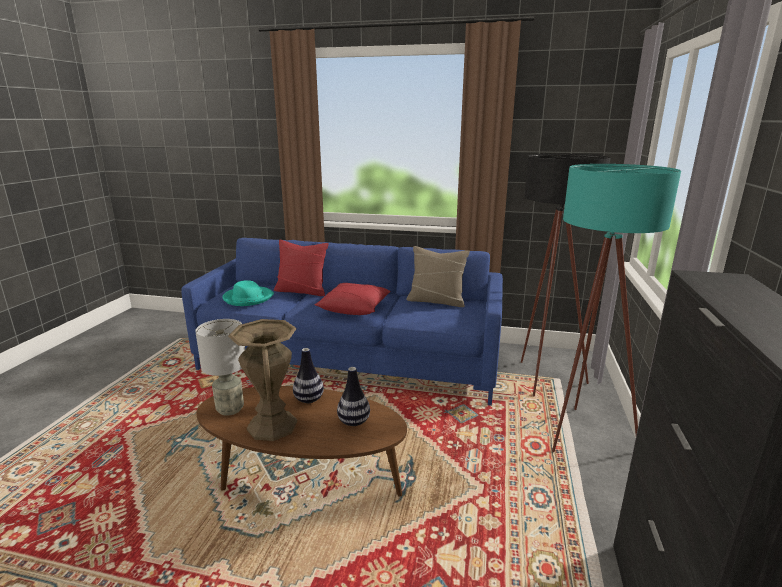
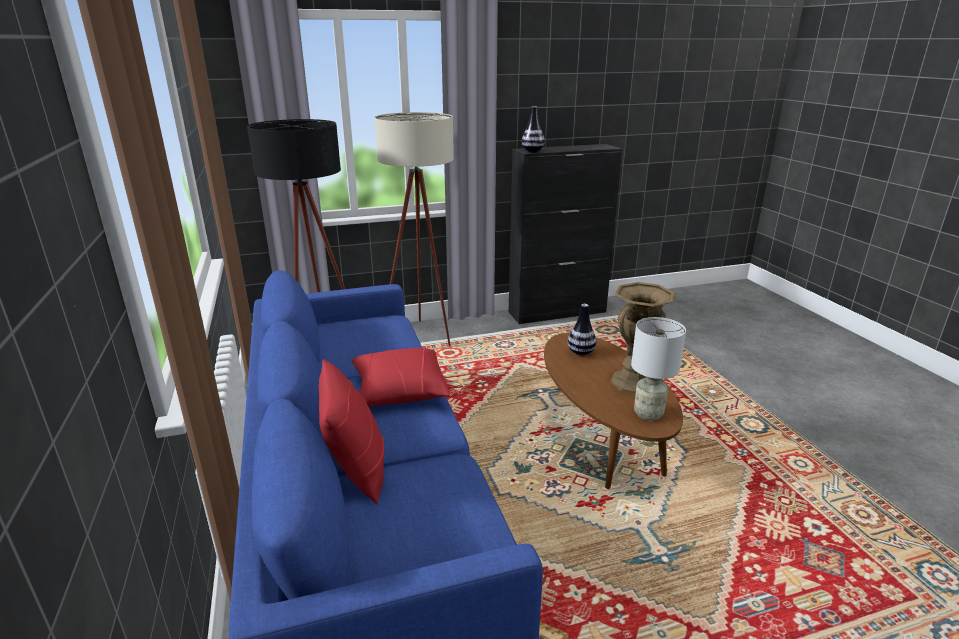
camera: 120 degrees left, 5 degrees up
turquoise hat [222,280,274,306] -> none
vase [293,348,324,403] -> vase moved to [522,106,545,153]
beige pillow [406,246,470,307] -> none
turquoise floor lamp [552,164,681,452] -> beige floor lamp [375,112,454,347]

